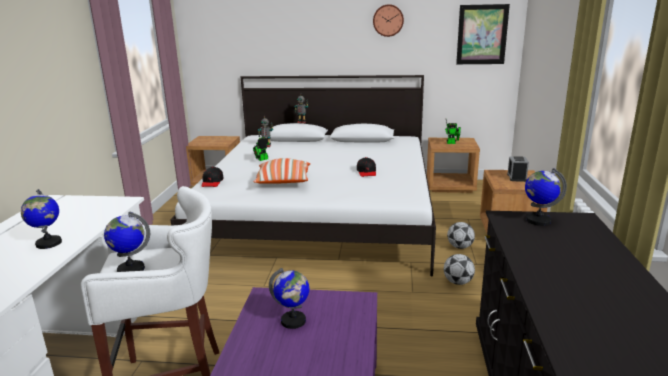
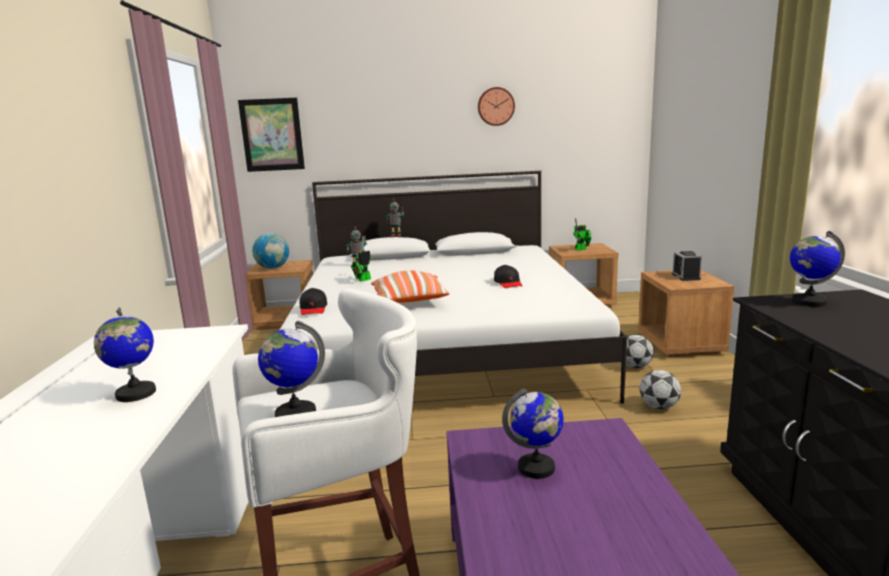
camera: 10 degrees left, 5 degrees down
picture [456,4,510,64] -> picture moved to [238,98,305,172]
none -> globe [252,233,289,269]

